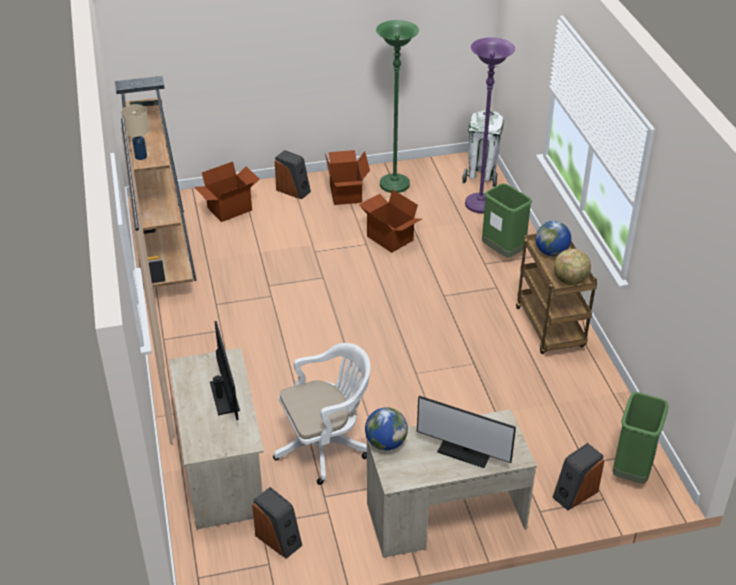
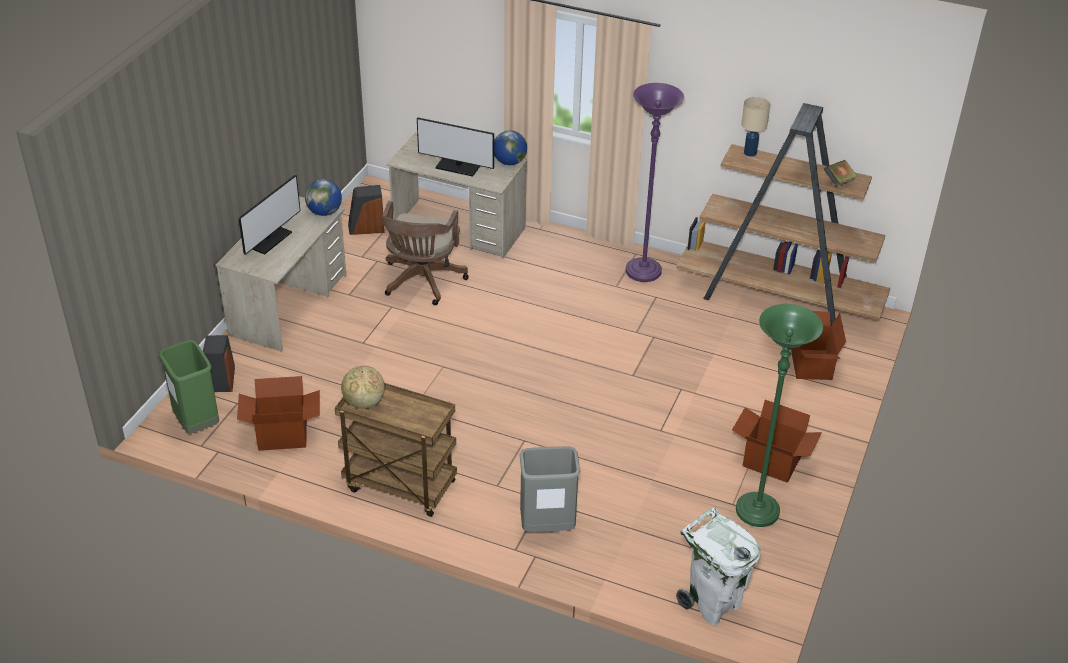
camera: 125 degrees right, 0 degrees up
white office chair [273,343,370,485] -> brown office chair [381,201,469,305]
speaker [275,150,311,199] -> none
cardboard box [359,189,422,253] -> cardboard box moved to [237,376,320,451]
monitor [417,396,516,468] -> monitor turned 150 degrees clockwise [238,175,301,255]
purple floor lamp [465,37,515,213] -> purple floor lamp moved to [626,83,684,282]
green trash can [482,183,532,258] -> grey trash can [520,446,580,532]
globe [535,221,571,256] -> globe moved to [494,130,527,165]

